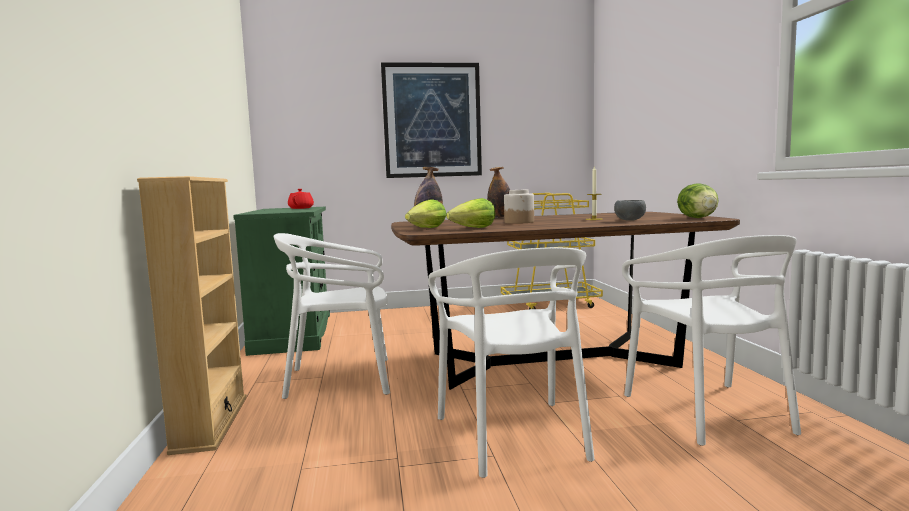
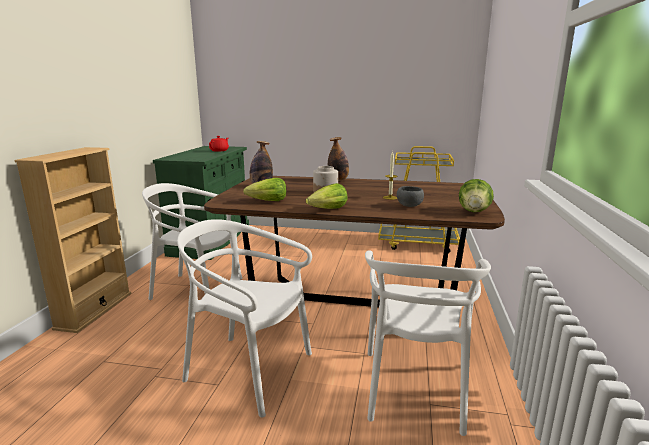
camera: 20 degrees right, 10 degrees up
picture [381,62,482,178] -> none
lettuce [405,199,446,228] -> lettuce moved to [306,183,348,209]
white chair [428,247,595,478] -> white chair turned 105 degrees clockwise [177,219,312,417]

